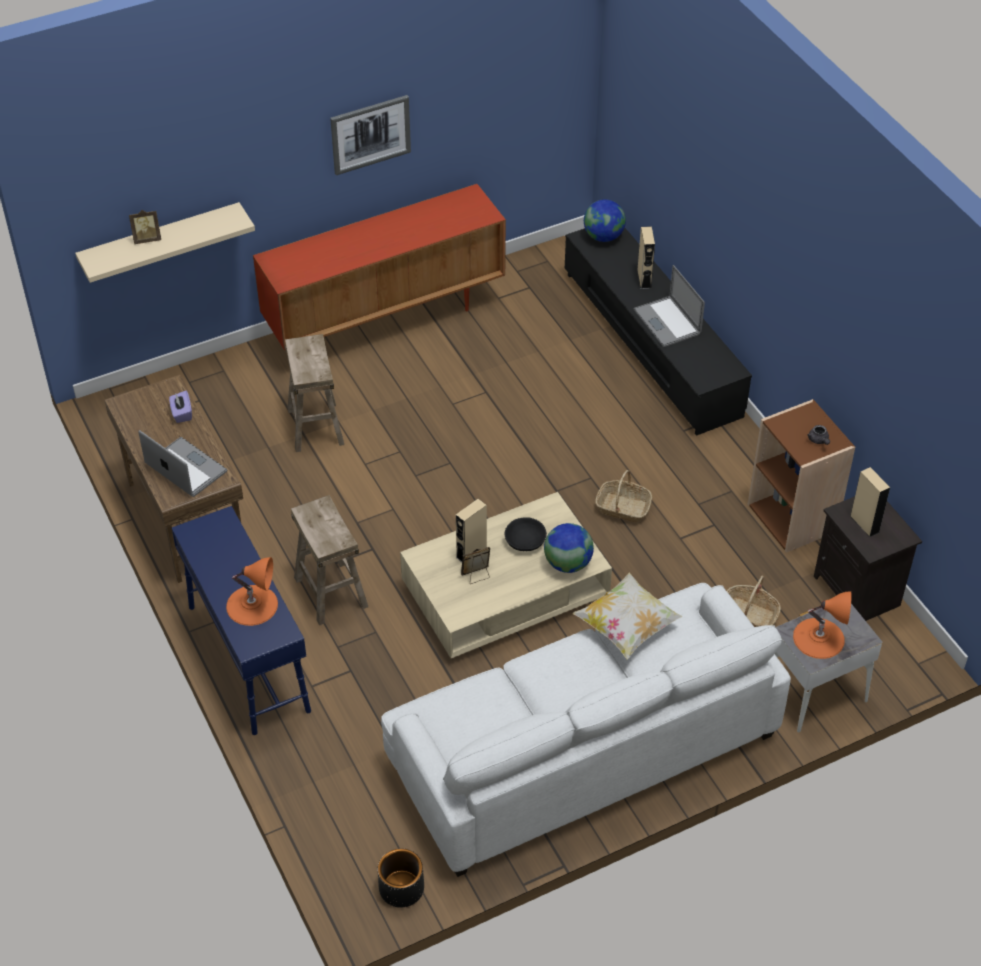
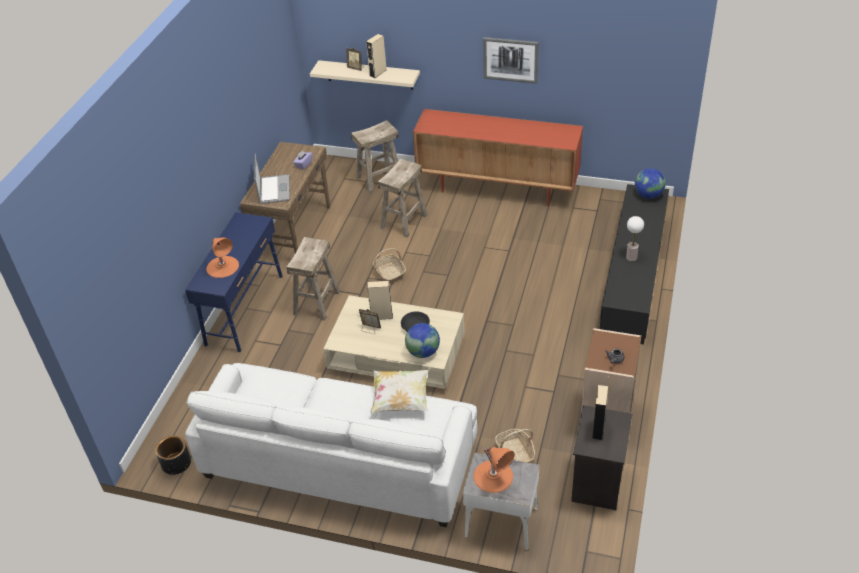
camera: 45 degrees right, 5 degrees down
basket [595,470,652,523] -> basket moved to [373,248,406,283]
laptop [634,265,705,347] -> table lamp [626,216,644,261]
beige speaker [637,226,655,289] -> beige speaker moved to [366,34,387,78]
none -> beige stool [351,120,399,193]

